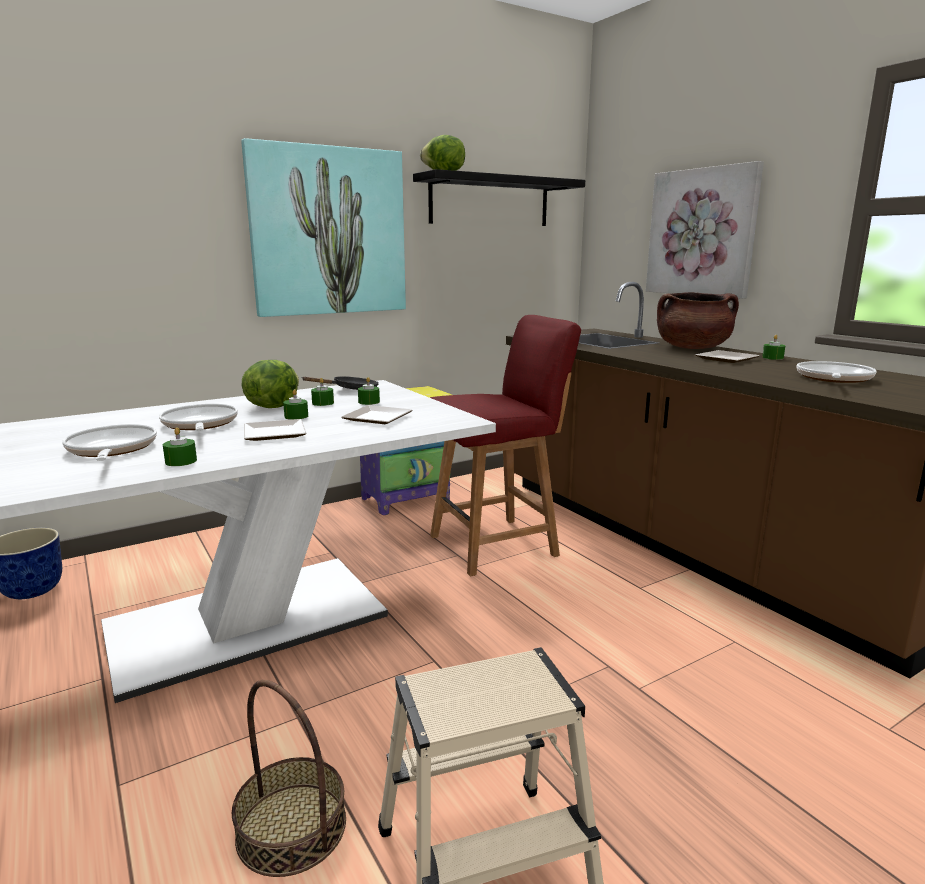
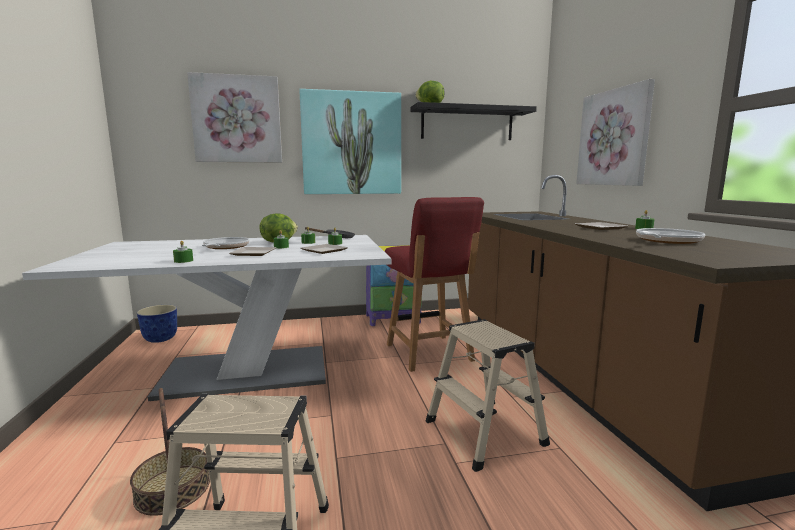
camera: 20 degrees right, 5 degrees down
frying pan [62,424,157,461] -> none
red chair [429,315,581,576] -> red chair turned 75 degrees clockwise [385,197,484,372]
brown cooking pot [657,292,739,349] -> none
none -> picture [187,72,282,162]
none -> beige step ladder [426,319,550,472]

